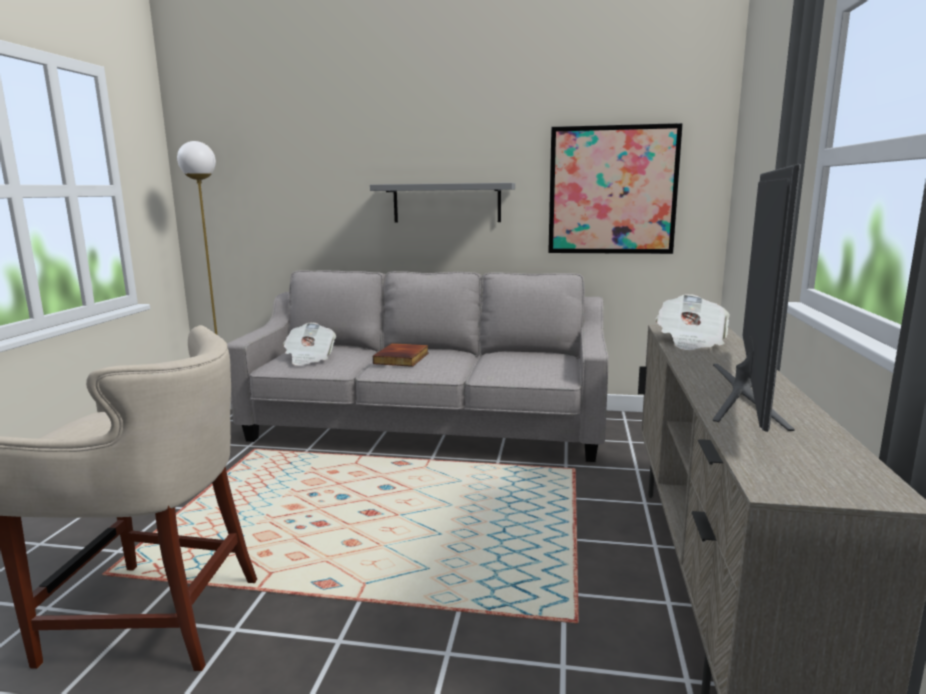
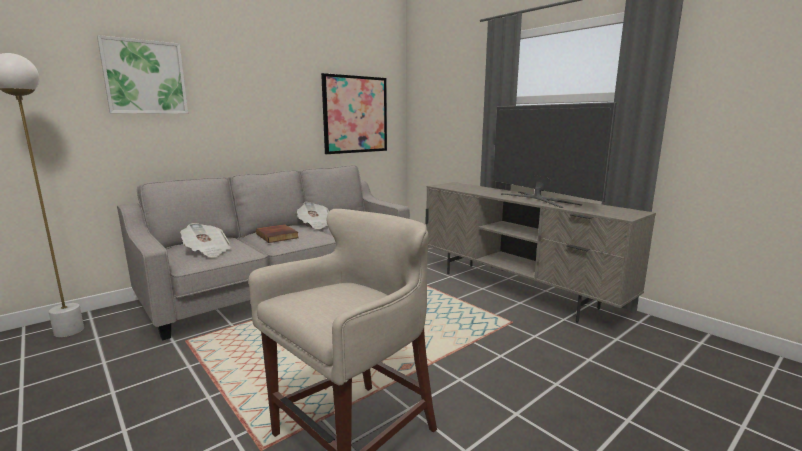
camera: 50 degrees left, 0 degrees up
grey shelf [370,183,515,222] -> none
newspaper [656,294,730,350] -> newspaper moved to [297,202,329,229]
none -> picture [97,35,188,114]

